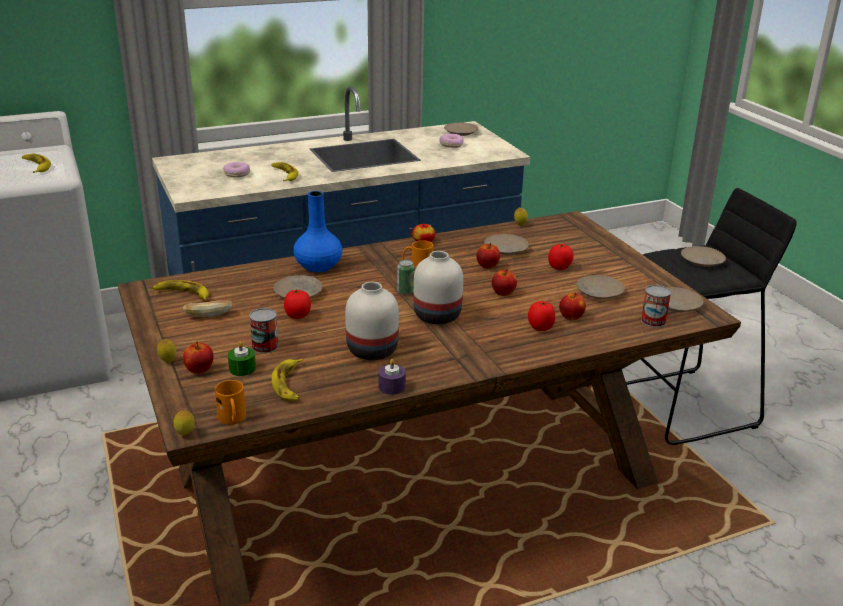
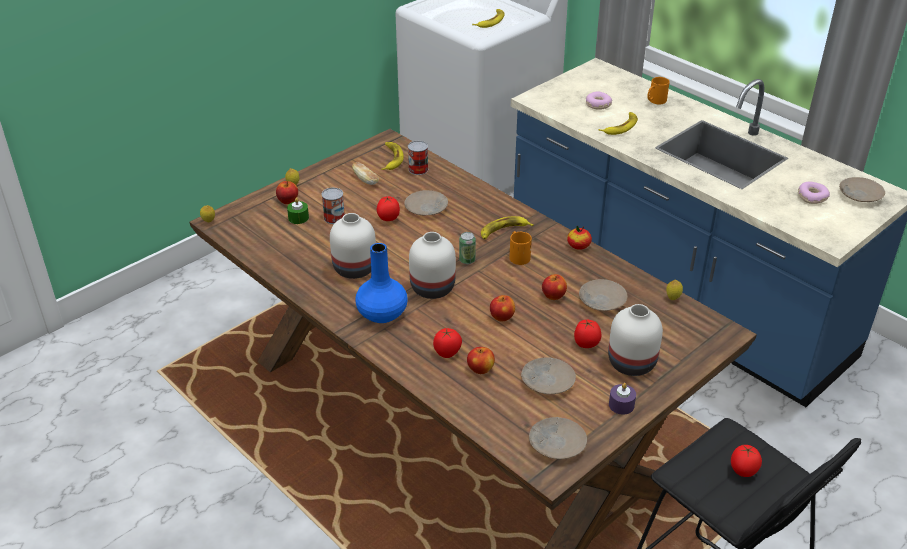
camera: 70 degrees right, 10 degrees up
orange mug [215,380,246,425] -> orange mug moved to [647,77,669,104]
banana [271,359,303,401] -> banana moved to [481,216,534,239]
blue vase [293,191,342,272] -> blue vase moved to [355,243,408,323]
purple candle [378,359,406,395] -> purple candle moved to [609,383,636,415]
can [641,285,671,327] -> can moved to [408,141,428,175]
beige plate [681,246,726,267] -> tomato [731,445,762,477]
none -> white vase [608,304,663,376]

